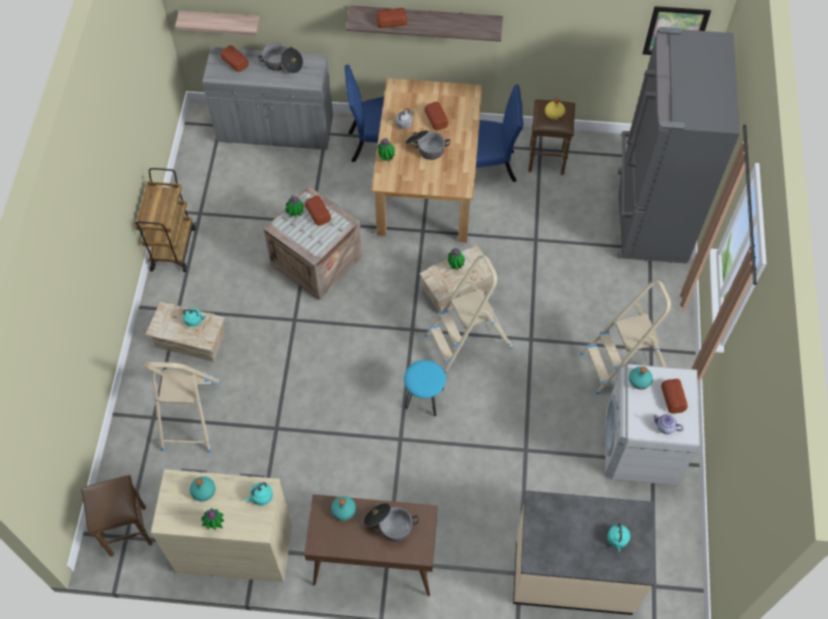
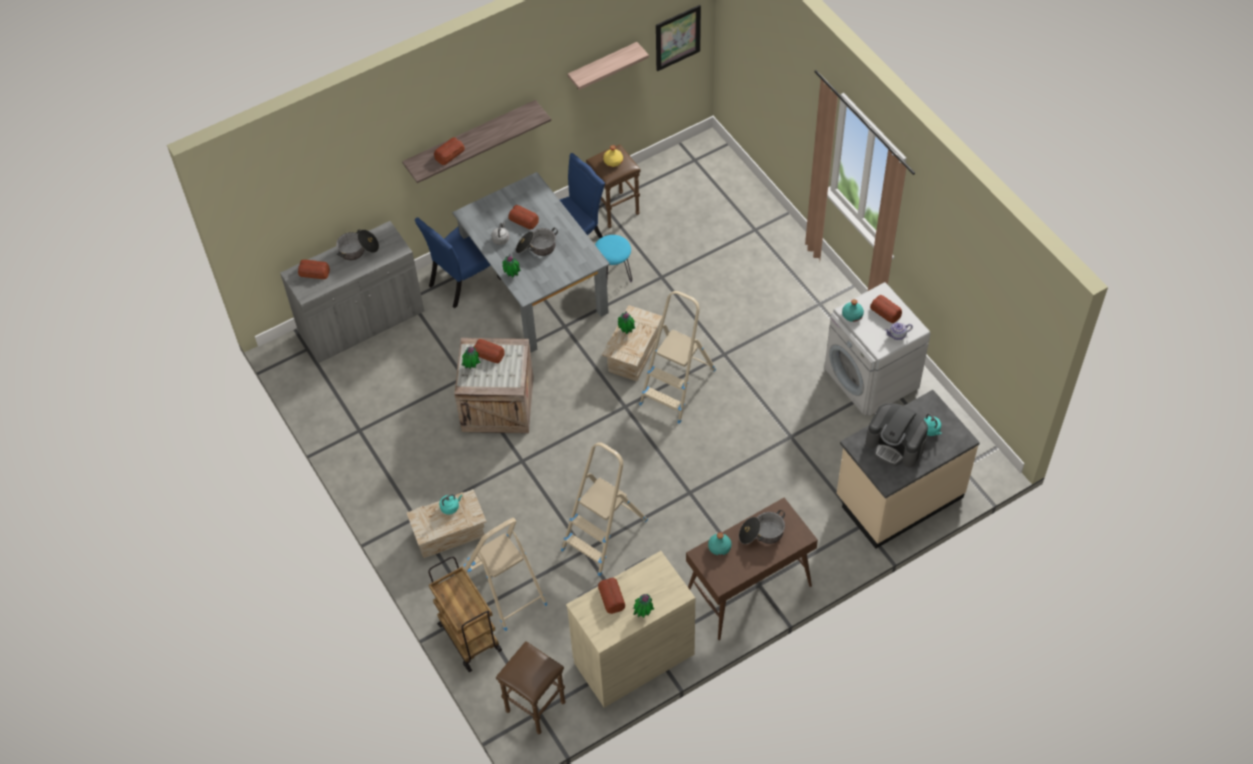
camera: 35 degrees left, 5 degrees down
brown cart [135,168,196,272] -> brown cart moved to [428,557,502,672]
shelf [175,10,260,35] -> shelf moved to [568,42,649,90]
turquoise bottle [190,476,216,502] -> bread [598,578,625,614]
turquoise kettle [244,482,273,506] -> none
brown dining table [371,78,483,243] -> grey dining table [452,172,610,353]
turquoise stool [404,360,446,416] -> turquoise stool moved to [595,235,632,290]
beige step ladder [580,280,671,395] -> beige step ladder moved to [561,442,648,576]
grey fridge [617,27,740,264] -> none
none -> coffee machine [866,403,928,468]

